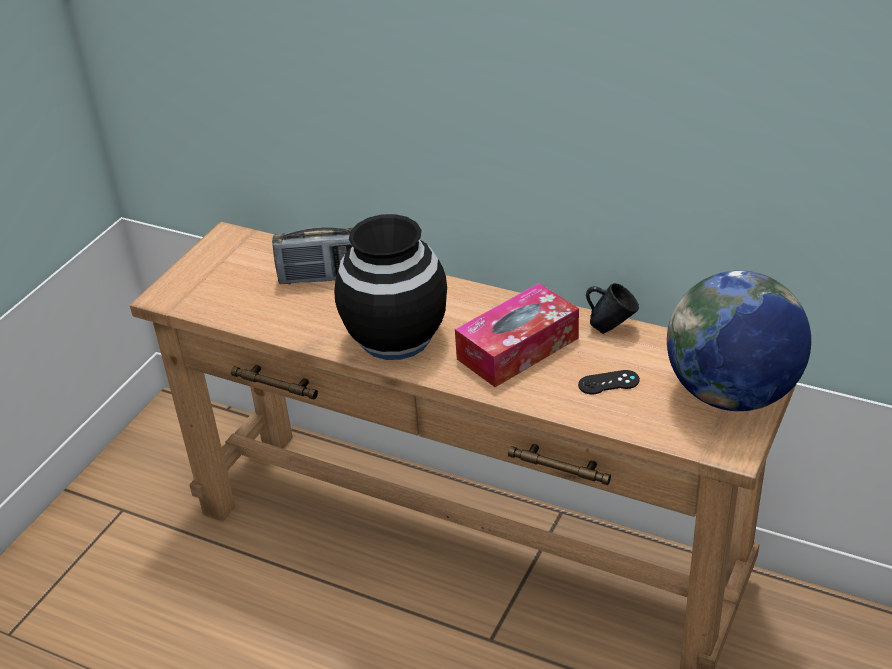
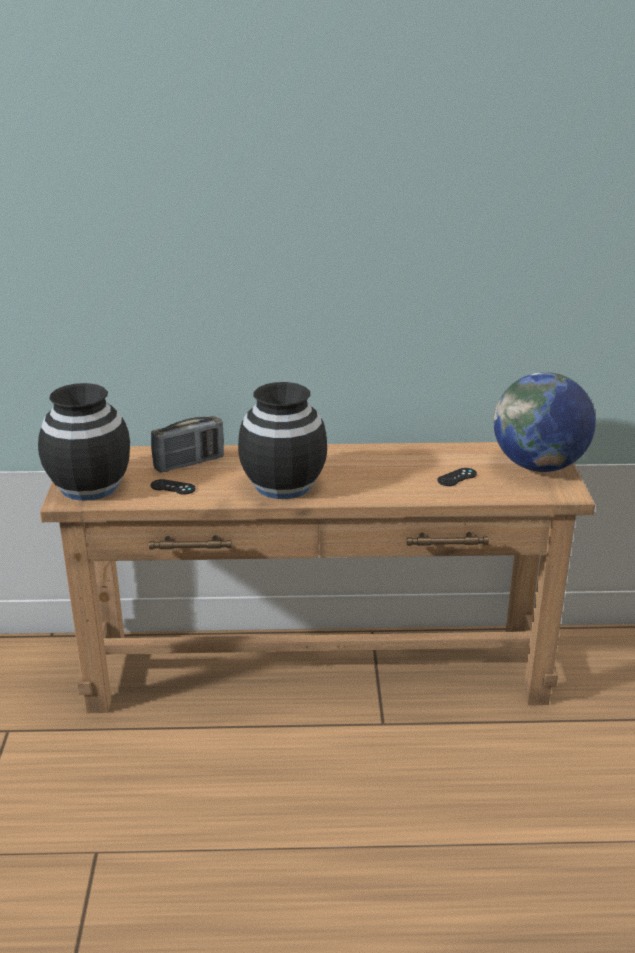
camera: 30 degrees left, 10 degrees down
tissue box [455,283,579,387] -> none
blue mug [586,283,639,334] -> none
none -> black vase [38,383,130,501]
none -> black game controller [151,479,196,495]

